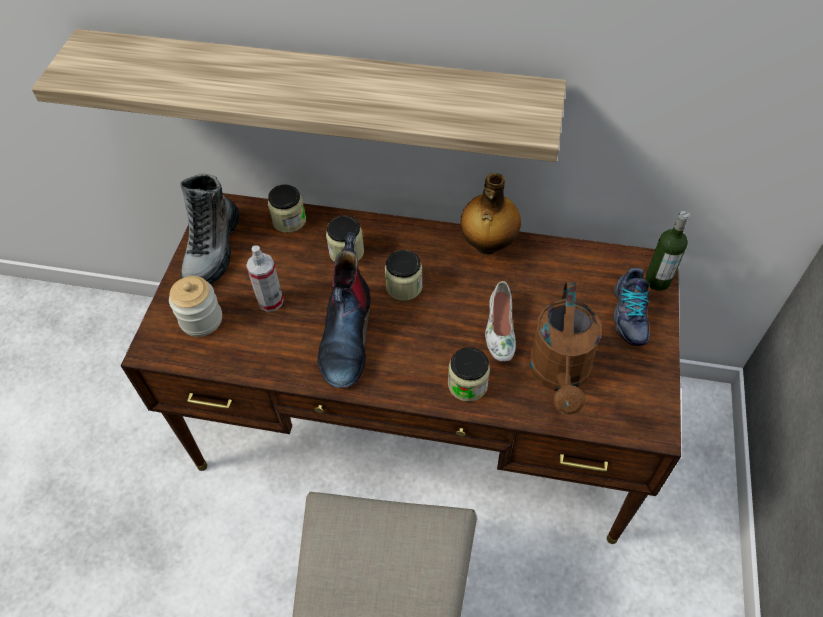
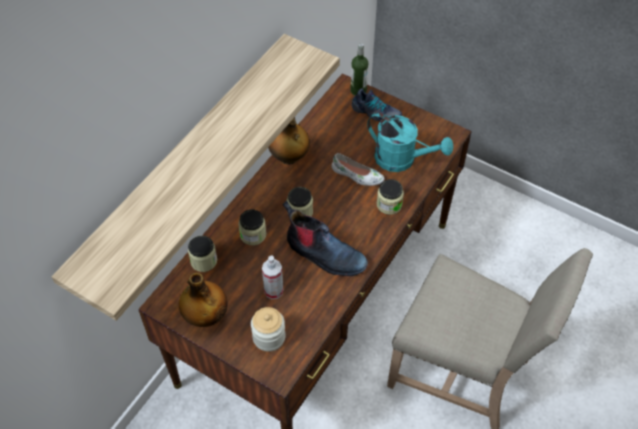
camera: 70 degrees left, 0 degrees up
boot [180,174,239,284] -> bottle [179,273,228,327]
brown watering can [530,281,602,415] -> turquoise watering can [367,112,453,172]

